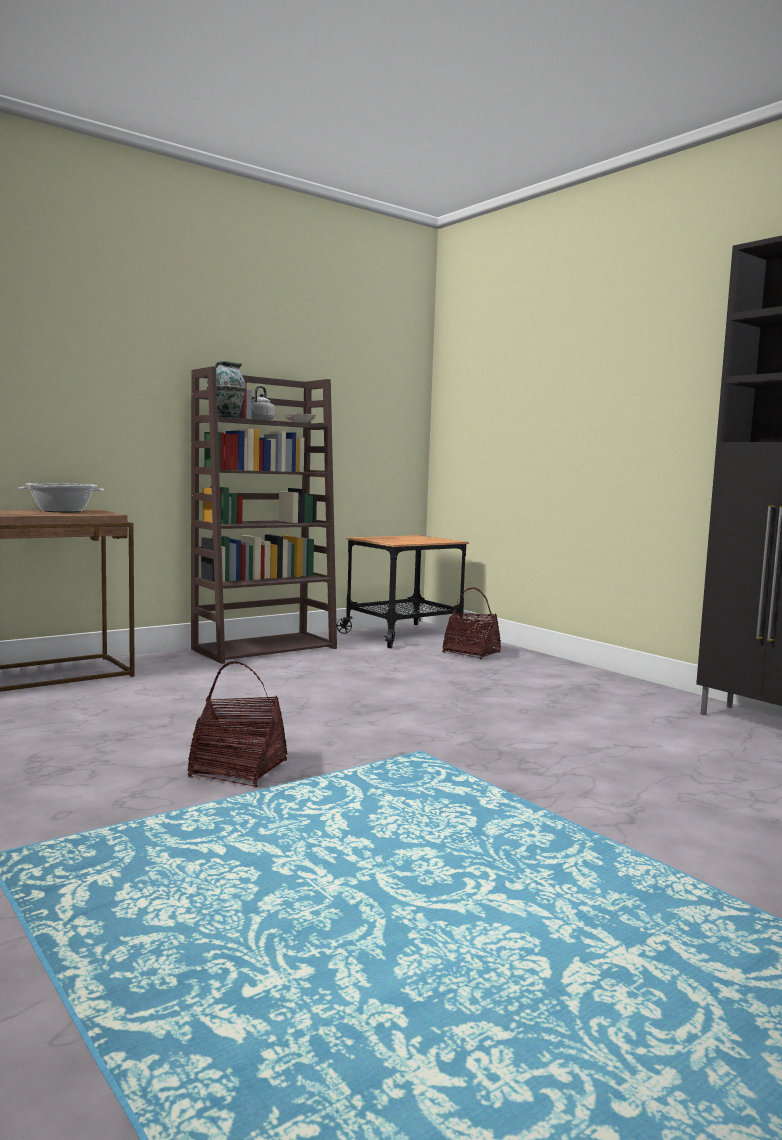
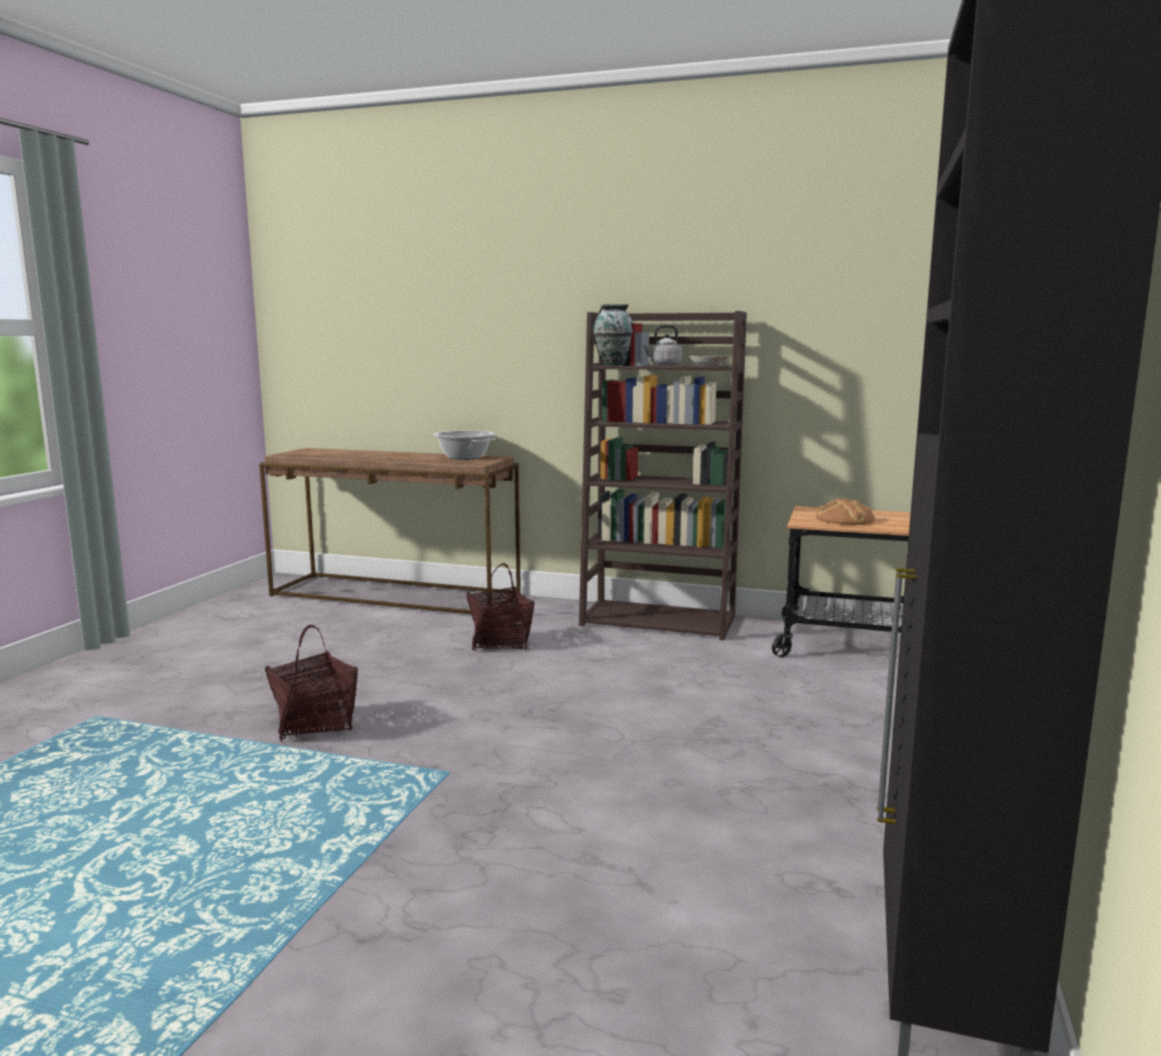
camera: 55 degrees right, 5 degrees up
basket [442,588,501,660] -> basket moved to [466,563,534,650]
none -> bread [816,498,874,525]

